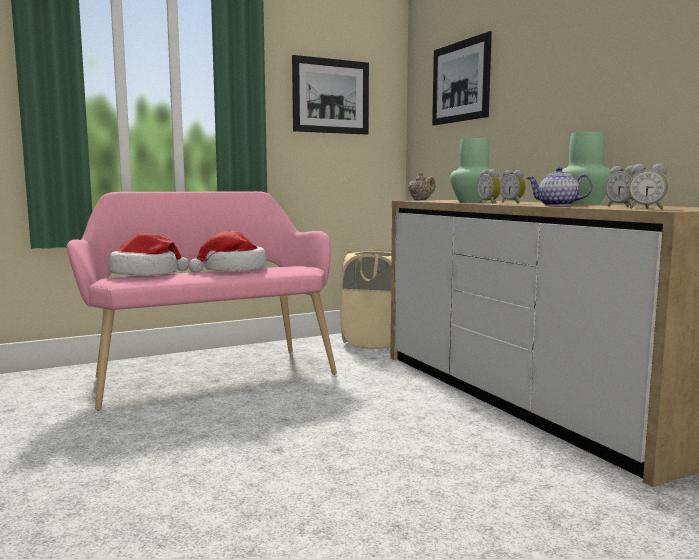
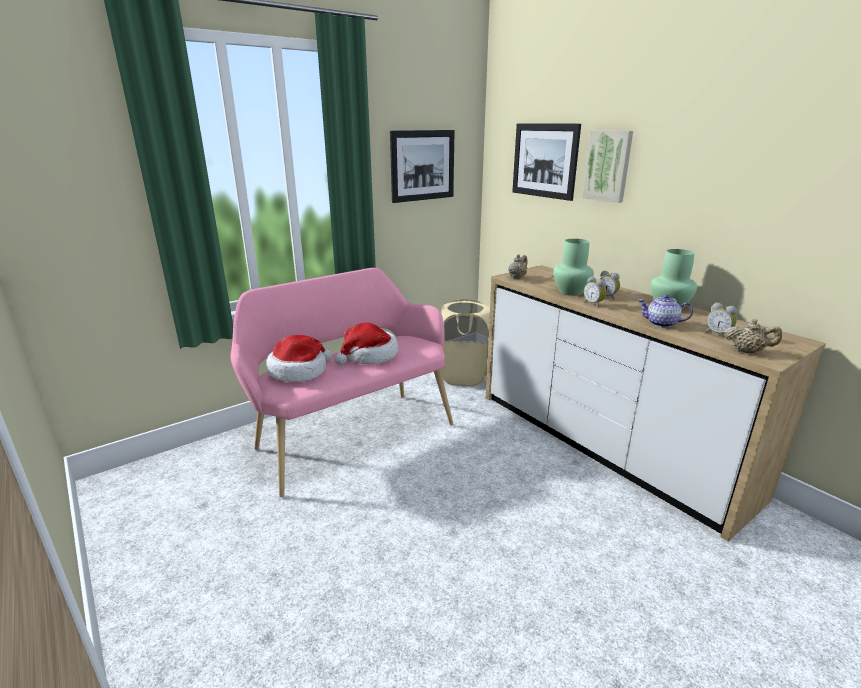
camera: 10 degrees left, 15 degrees up
alarm clock [628,164,668,209] -> beige teapot [724,319,782,353]
none -> picture [582,130,633,203]

